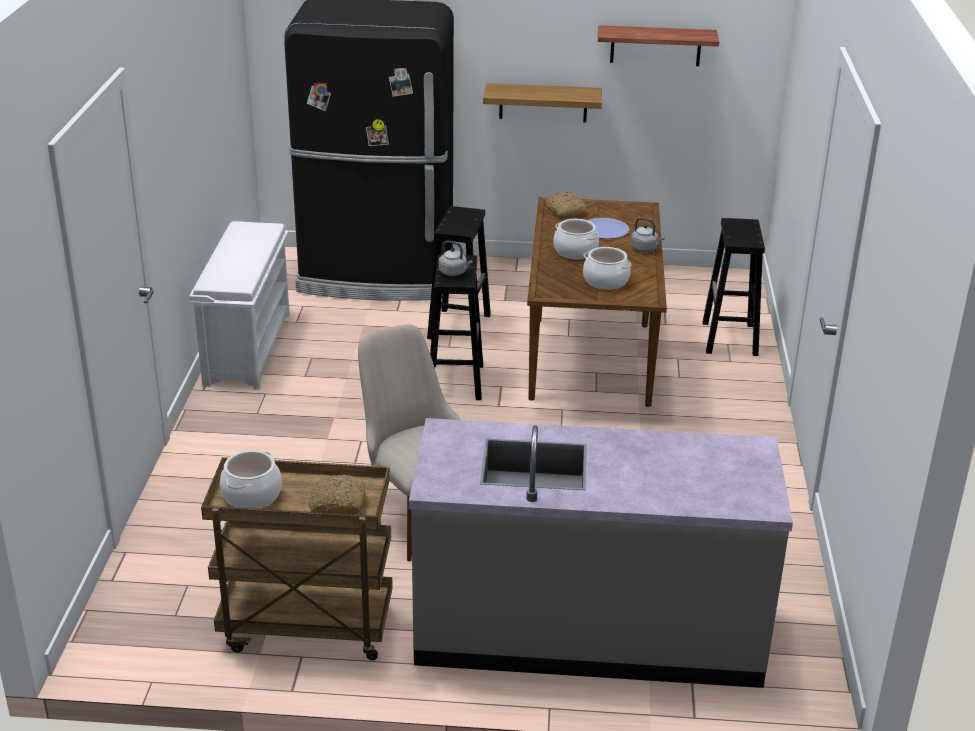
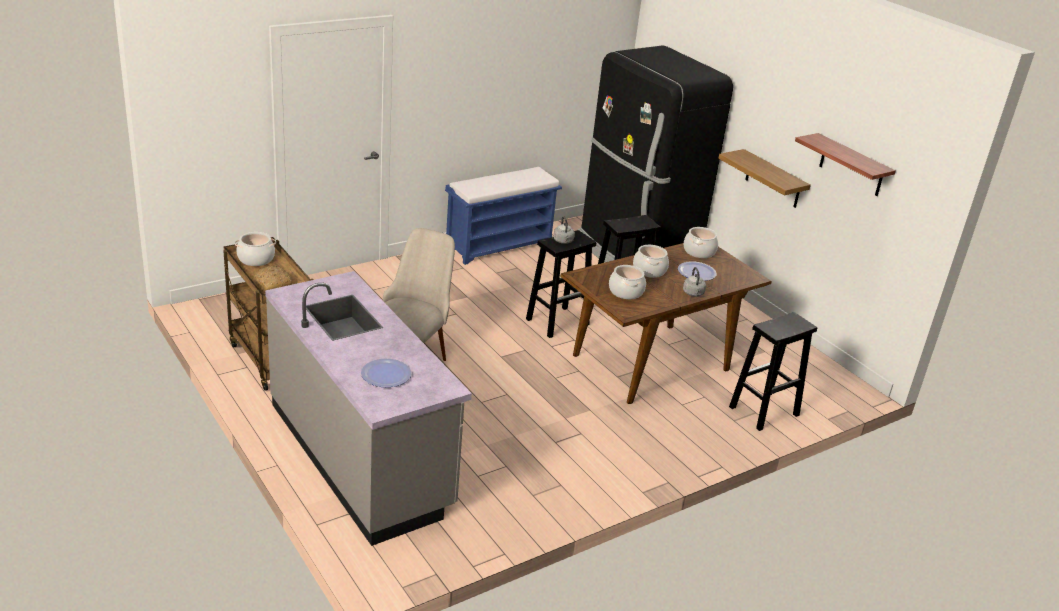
camera: 50 degrees right, 0 degrees up
white bench [189,221,290,390] -> blue bench [445,167,562,265]
bread [545,192,587,218] -> cooking pot [684,227,718,258]
none -> plate [361,359,411,387]

